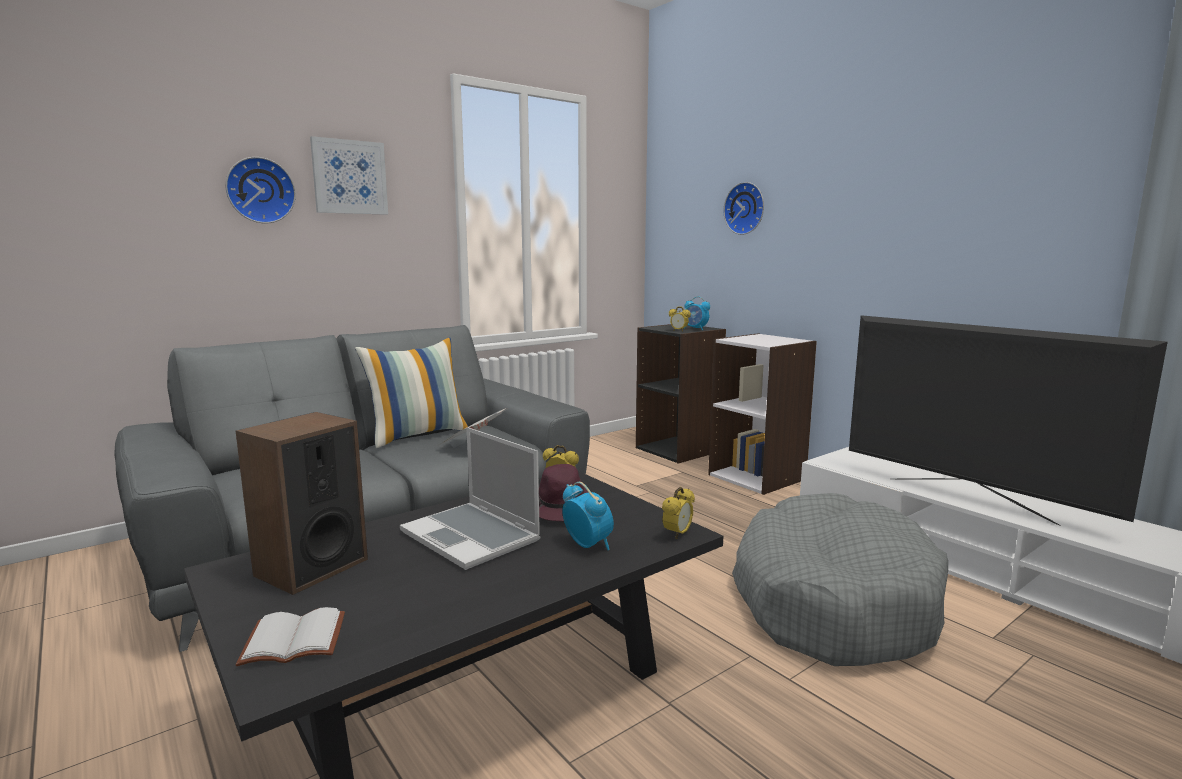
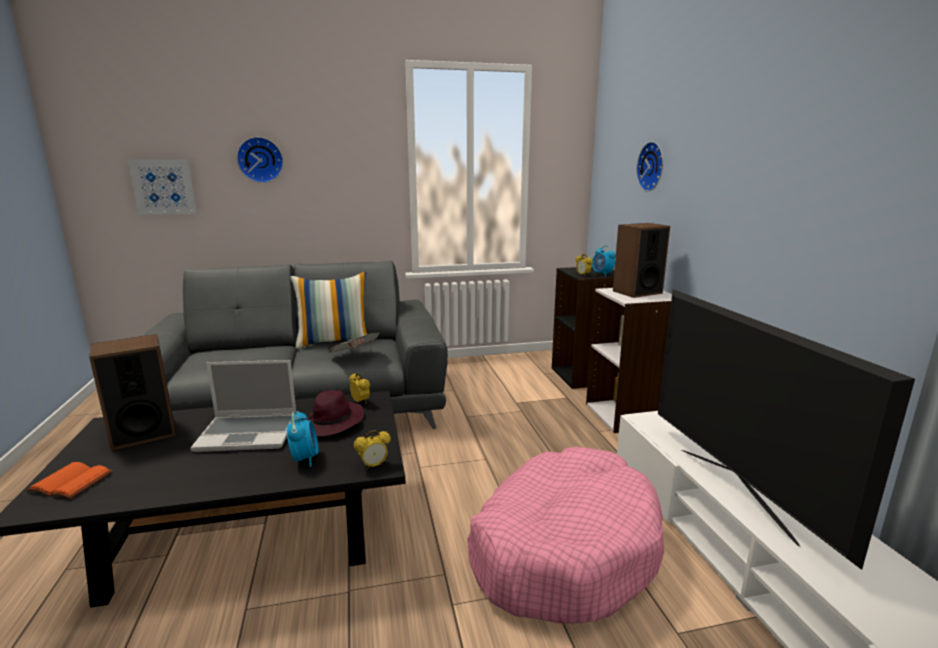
camera: 25 degrees right, 5 degrees up
white book [235,607,345,666] -> orange book [26,462,113,499]
picture [310,136,388,215] -> picture moved to [128,159,197,215]
laptop [400,427,541,570] -> laptop turned 75 degrees counterclockwise [190,360,296,452]
grey dog bed [732,493,948,666] -> pink dog bed [467,446,664,624]
none -> speaker [613,223,670,298]

